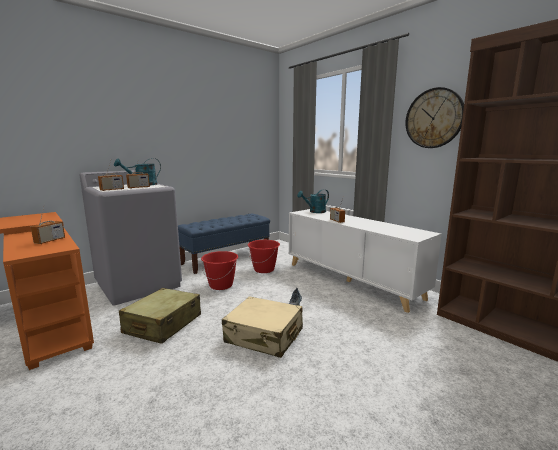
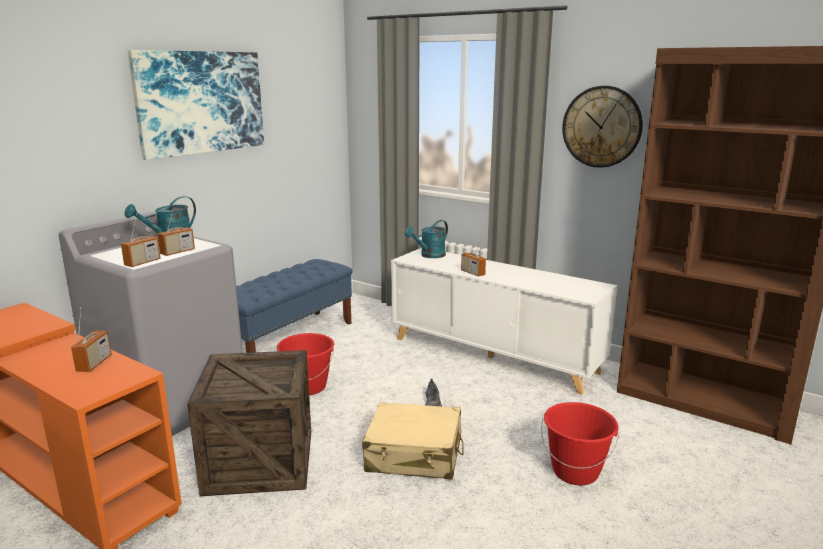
camera: 15 degrees left, 5 degrees up
beige suitcase [119,288,201,344] -> crate [187,350,311,496]
red bucket [248,240,280,273] -> red bucket moved to [541,402,619,485]
none -> picture [128,50,264,160]

